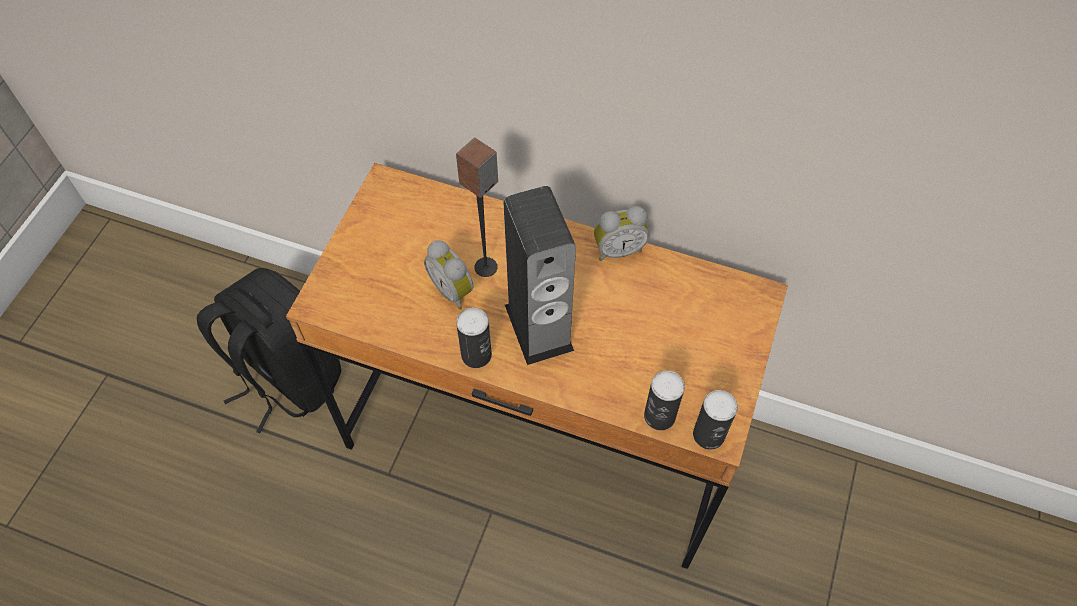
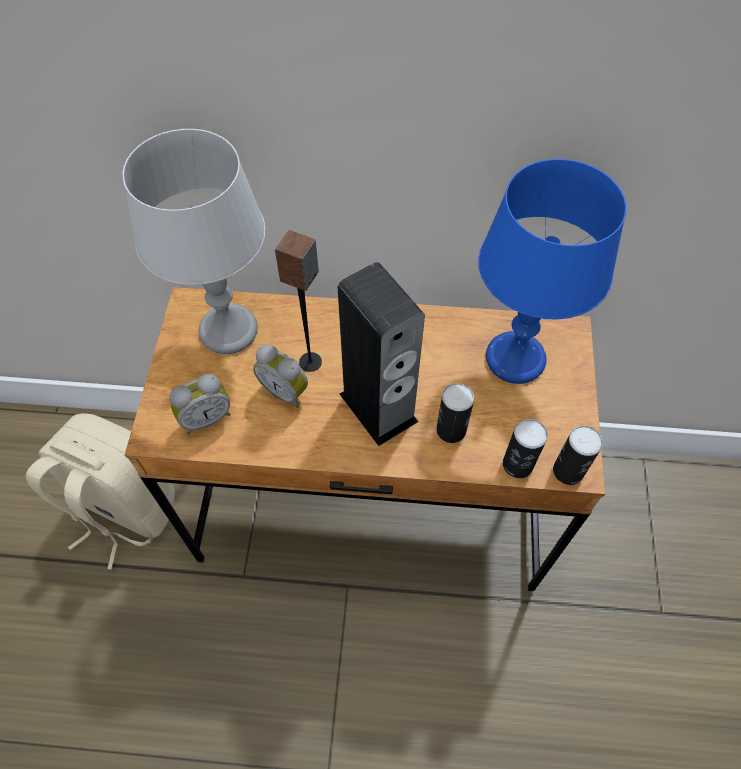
camera: 15 degrees left, 0 degrees up
black backpack [197,268,341,433] -> beige backpack [26,413,175,570]
can [456,308,492,368] -> can moved to [437,383,474,443]
alarm clock [594,206,649,261] -> alarm clock moved to [170,374,230,434]
none -> grey table lamp [122,129,266,354]
none -> blue table lamp [478,159,627,384]

